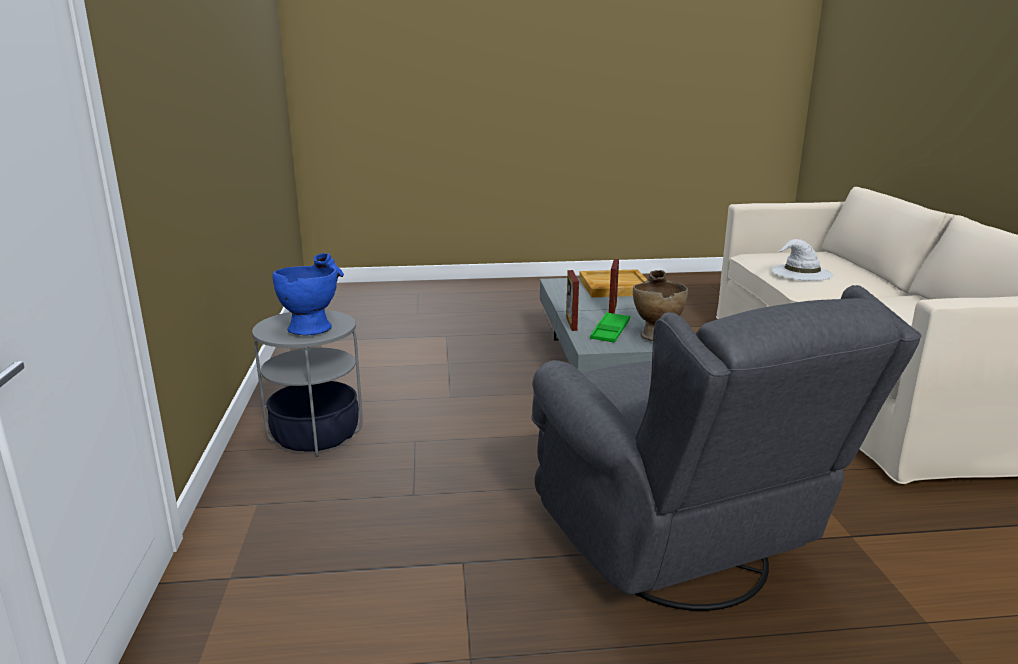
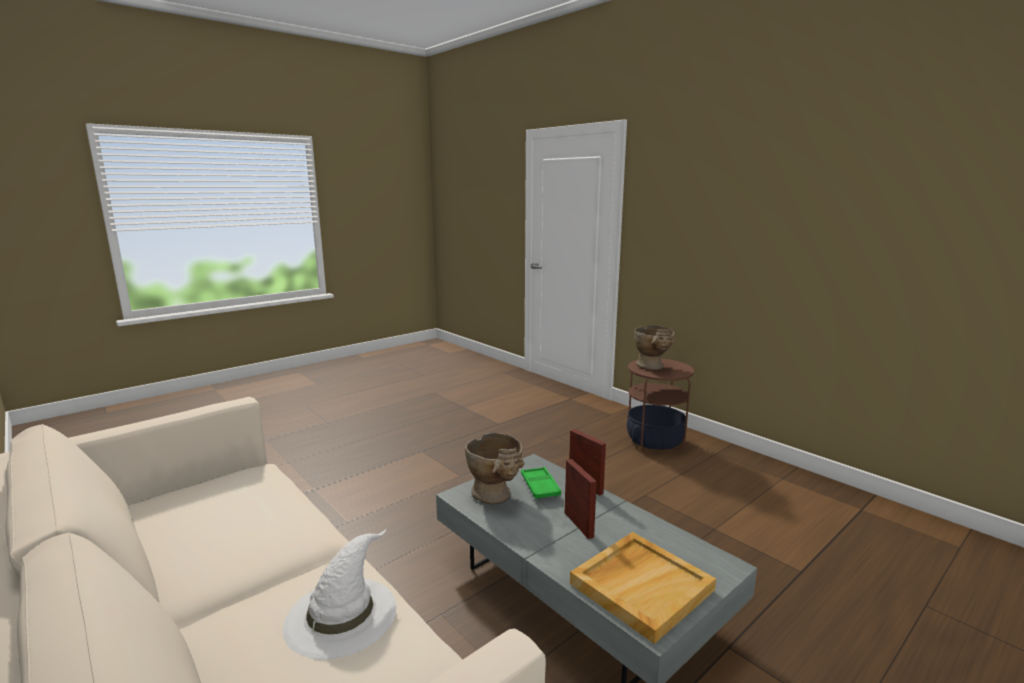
camera: 145 degrees right, 5 degrees down
grey side table [252,310,362,457] -> brown side table [627,359,694,451]
blue vase [273,253,344,336] -> beige vase [634,325,675,370]
grey armchair [531,285,922,611] -> none

